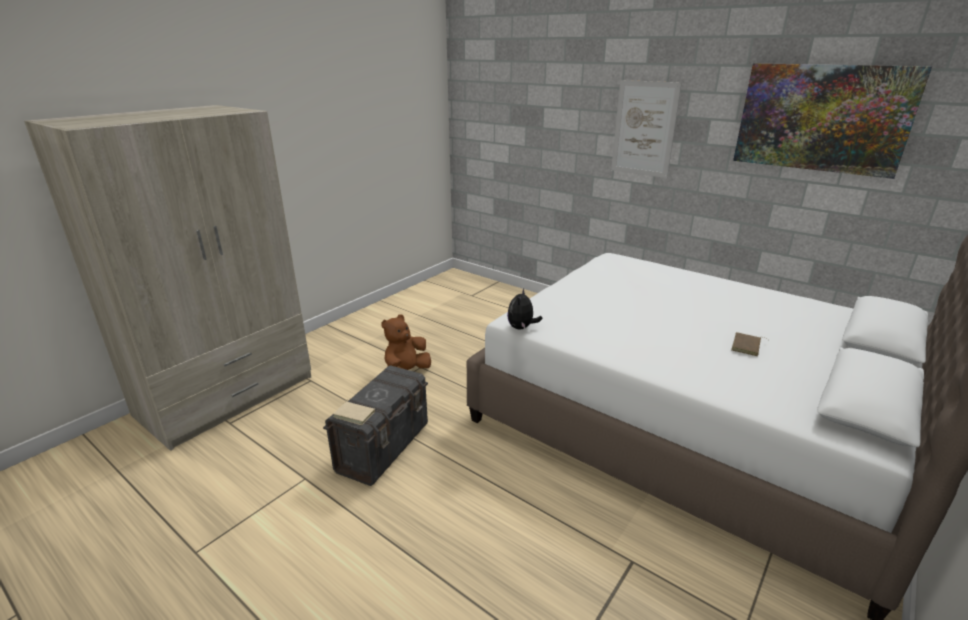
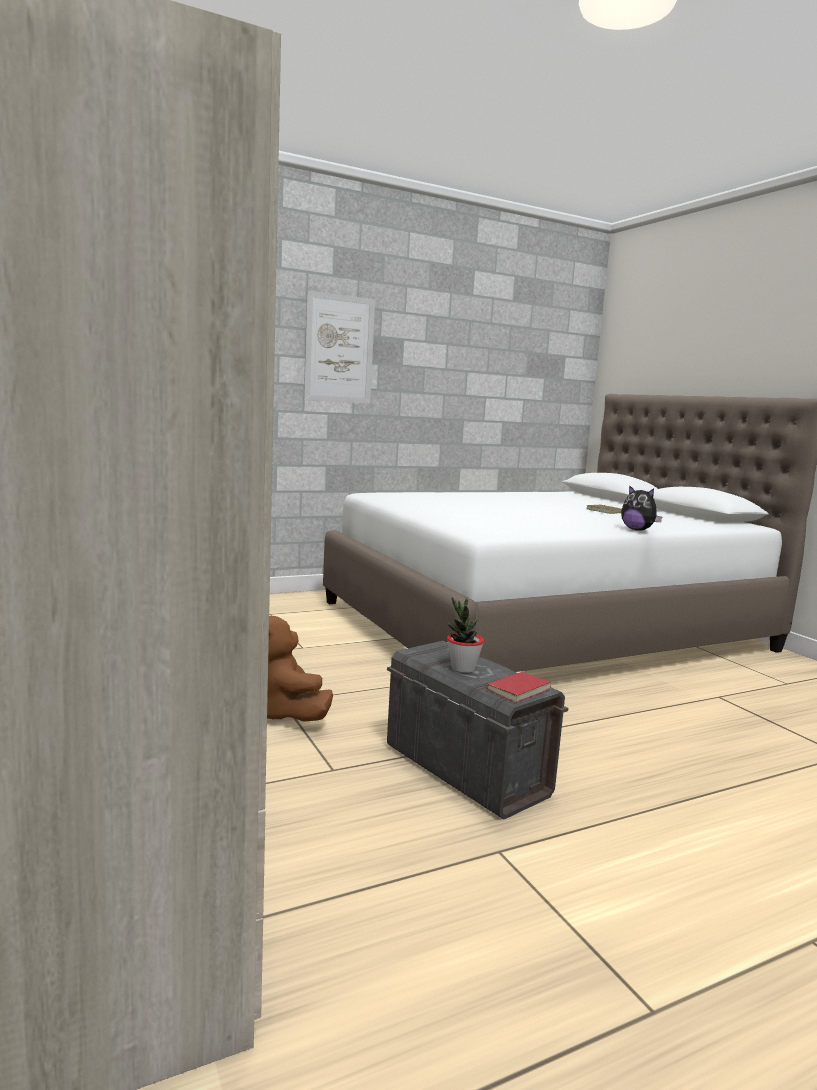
camera: 65 degrees left, 15 degrees down
beige book [333,398,375,425] -> red book [477,672,551,702]
plush toy [507,289,543,330] -> plush toy moved to [621,485,662,531]
picture [733,63,932,179] -> none
none -> potted plant [447,597,484,673]

